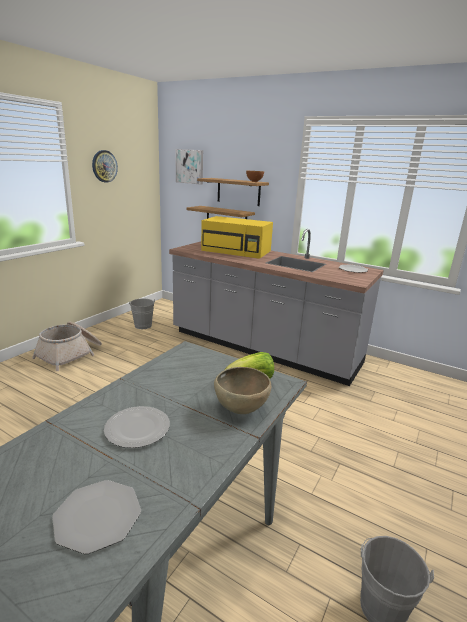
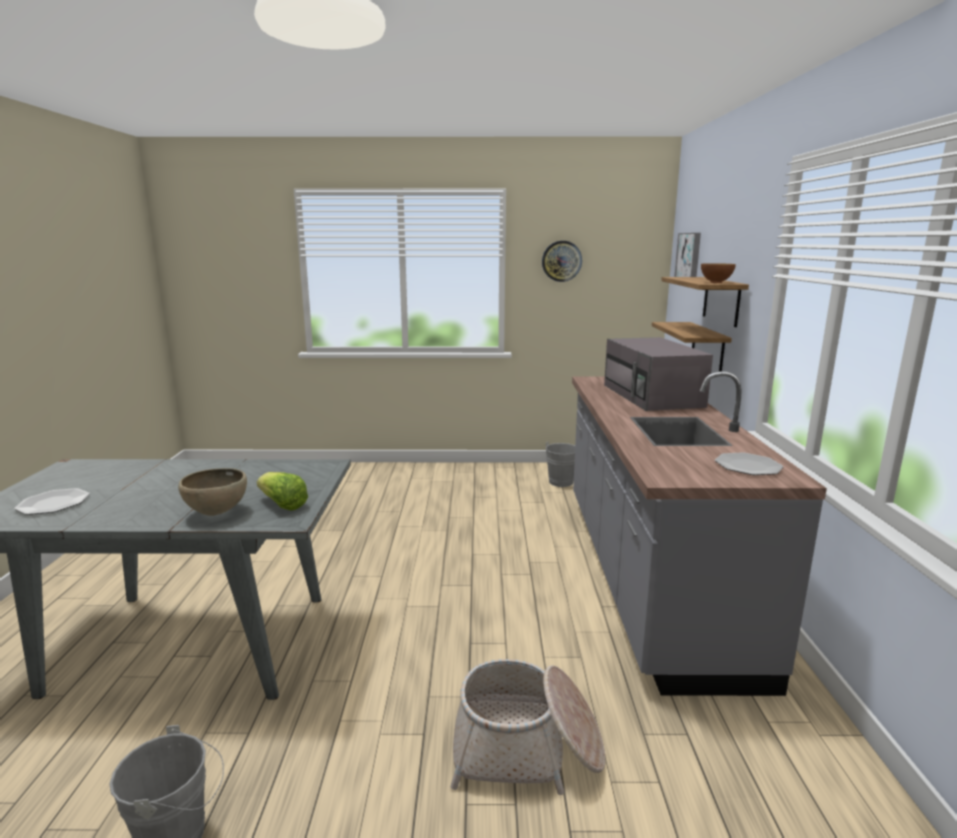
camera: 60 degrees right, 5 degrees down
basket [32,322,102,371] -> basket moved to [450,659,605,795]
plate [104,406,170,448] -> none
yellow microwave [201,216,273,259] -> grey microwave [604,337,713,411]

